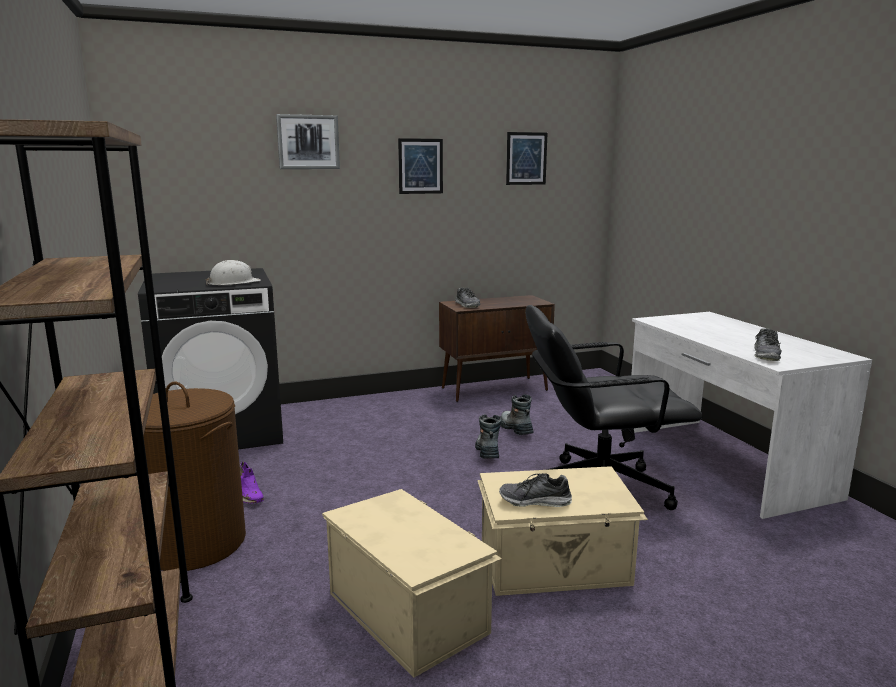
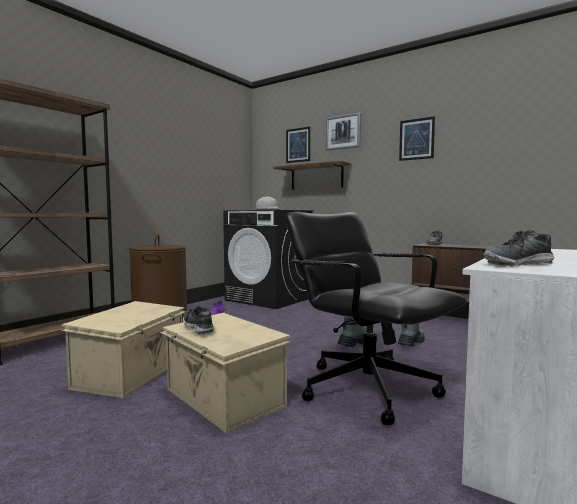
camera: 55 degrees right, 10 degrees down
picture [506,132,547,185] -> picture moved to [286,126,310,163]
none -> shelf [273,161,351,190]

